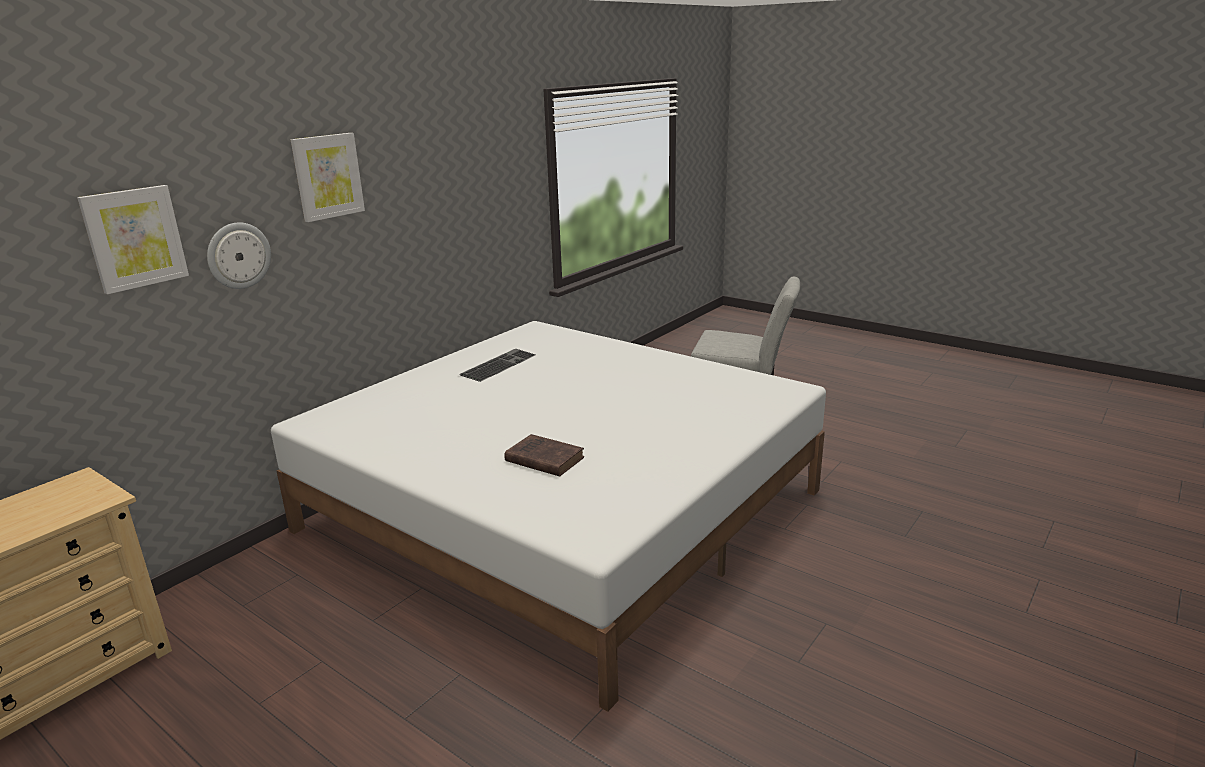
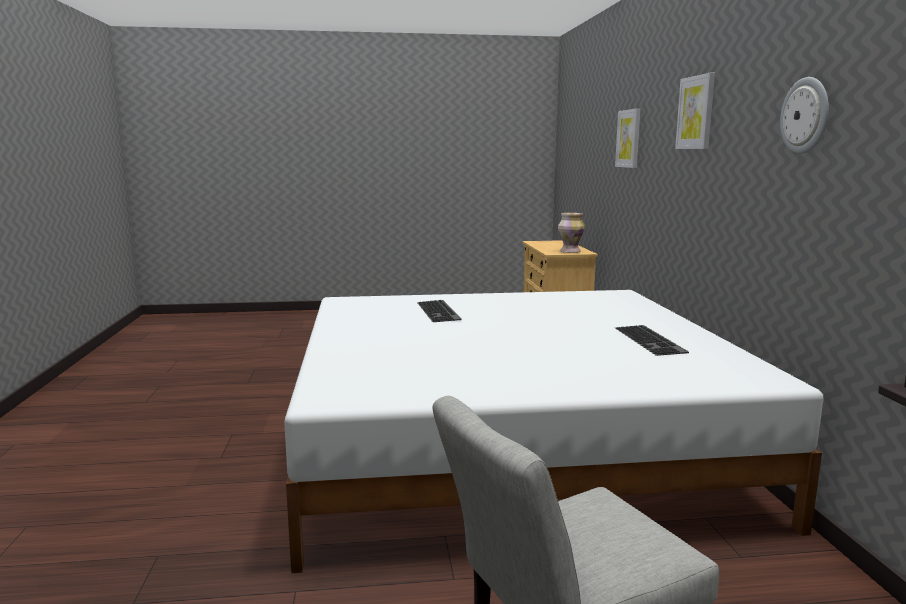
camera: 135 degrees right, 10 degrees down
wall clock [207,222,271,289] -> wall clock moved to [780,77,829,154]
brown book [504,434,584,476] -> keyboard [417,300,462,322]
none -> vase [558,213,585,253]

